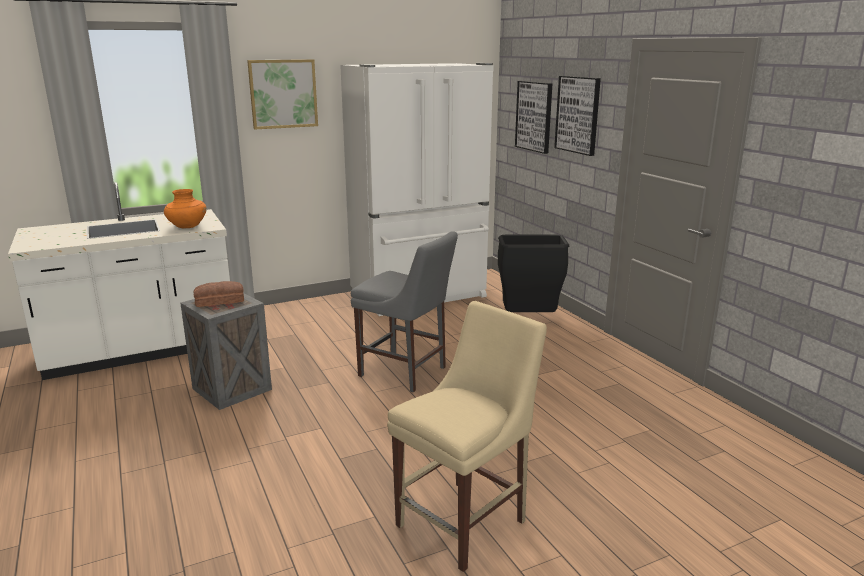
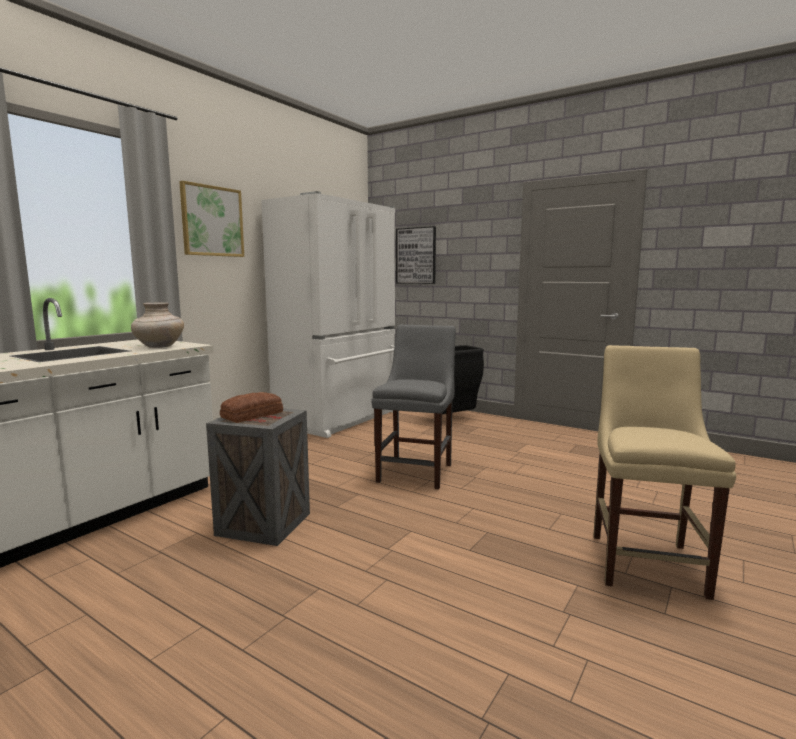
camera: 30 degrees left, 10 degrees down
orange vase [164,189,207,228] -> beige vase [131,302,184,348]
grey chair [351,231,458,392] -> grey chair turned 75 degrees counterclockwise [371,325,456,490]
picture [554,76,601,156] -> none

